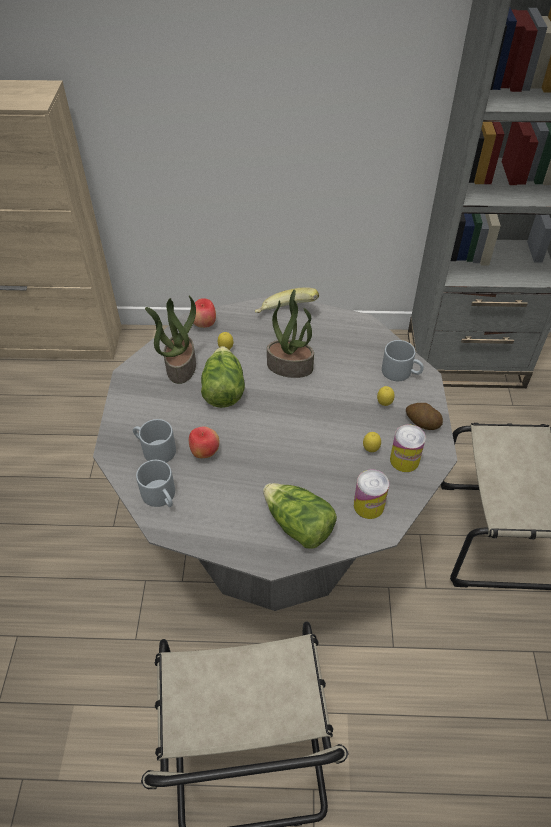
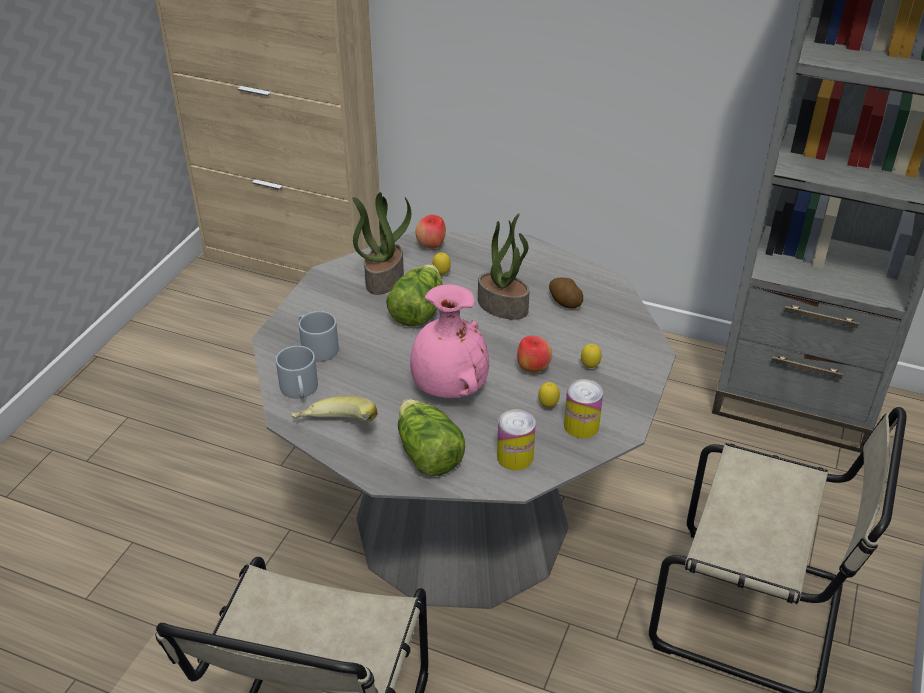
camera: 20 degrees right, 10 degrees down
apple [189,427,220,458] -> apple moved to [517,336,552,373]
banana [255,287,319,313] -> banana moved to [291,396,377,422]
grey mug [382,340,424,381] -> none
potato [406,403,443,430] -> potato moved to [549,277,583,309]
none -> pink vase [410,285,489,398]

